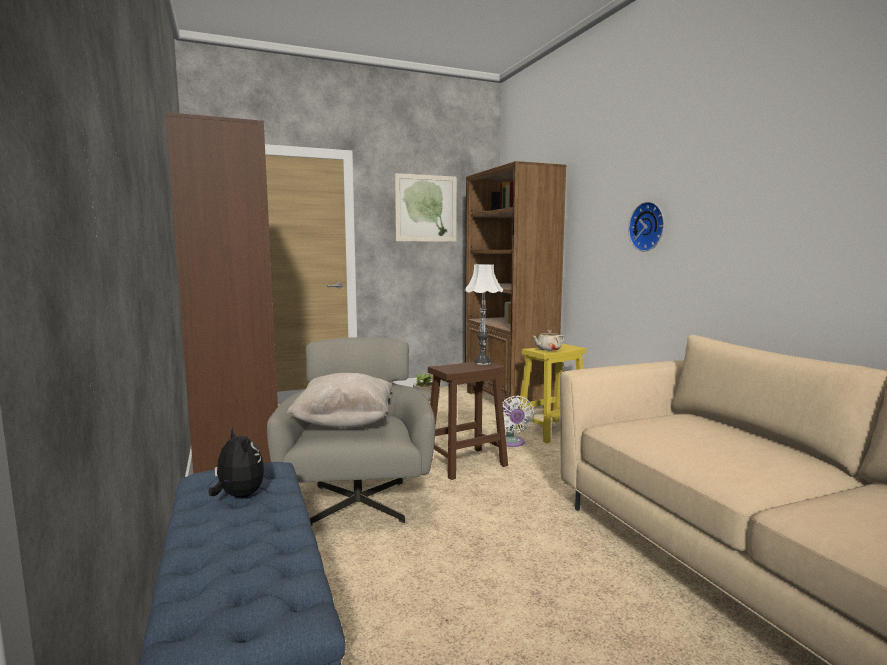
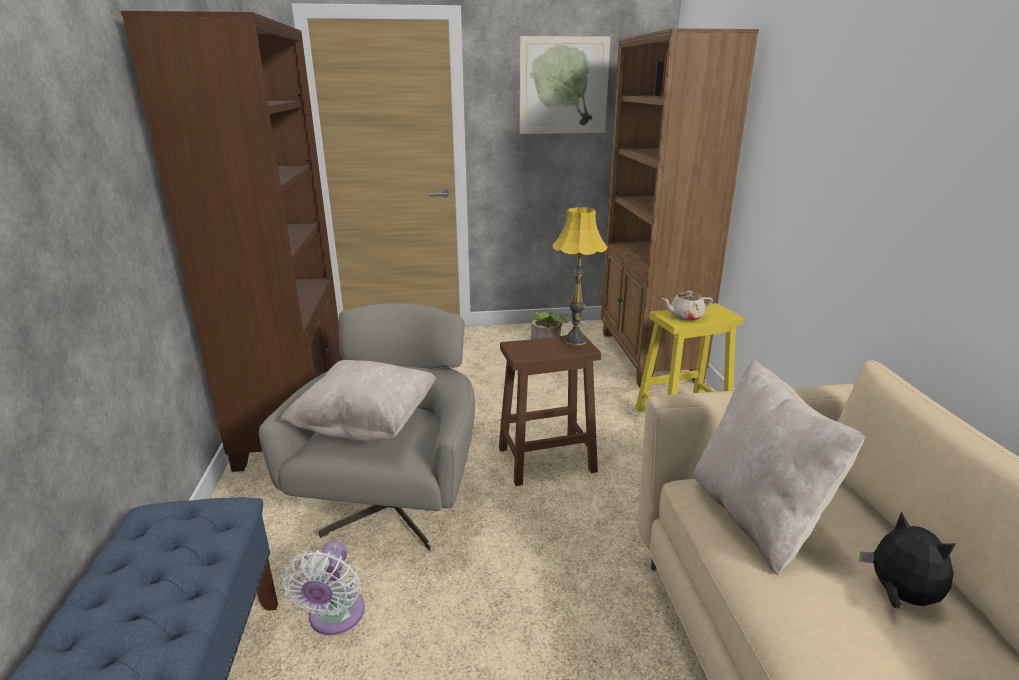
camera: 15 degrees right, 15 degrees up
plush toy [209,428,264,498] -> plush toy moved to [859,511,956,609]
white table lamp [464,264,503,365] -> yellow table lamp [552,207,608,346]
white fan [502,395,534,447] -> white fan moved to [281,542,365,635]
wall clock [628,202,664,252] -> none
none -> beige pillow [694,360,865,575]

